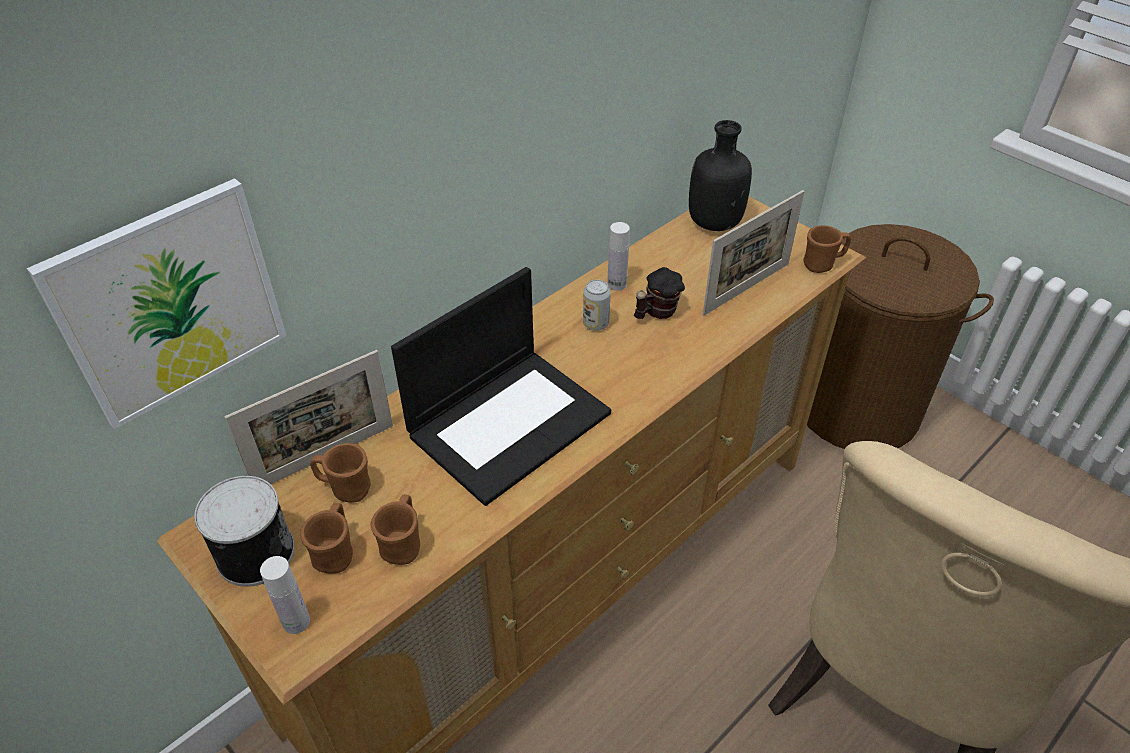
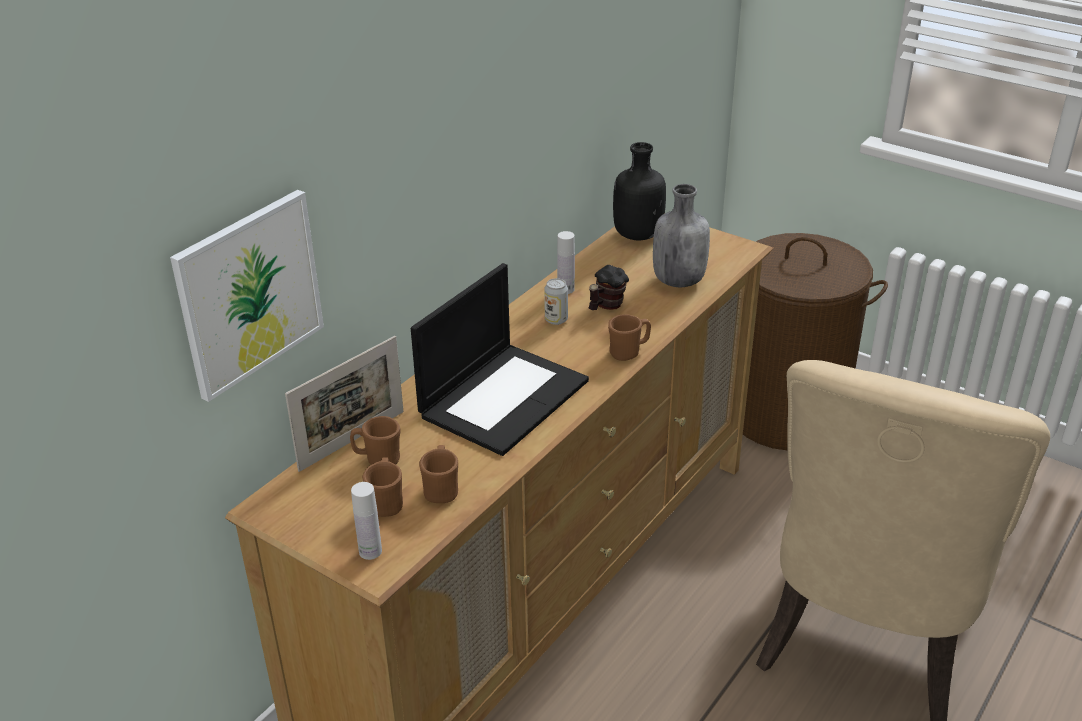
camera: 10 degrees left, 10 degrees down
can [194,476,295,587] -> none
picture frame [703,190,804,315] -> grey bottle [653,184,710,287]
brown mug [803,225,851,273] -> brown mug moved to [608,314,651,361]

